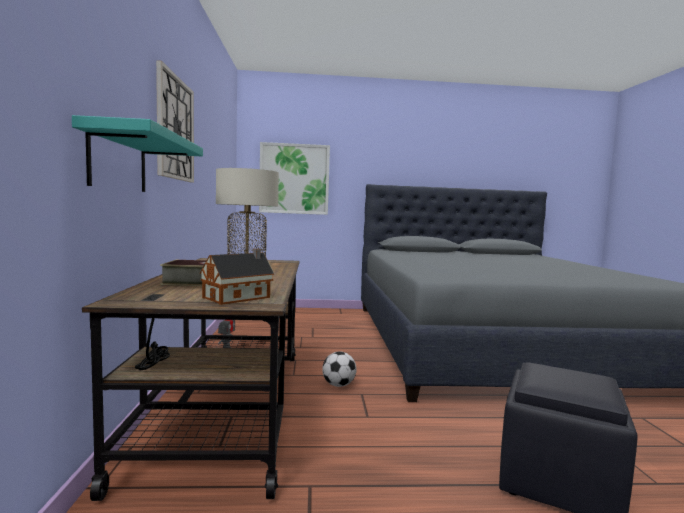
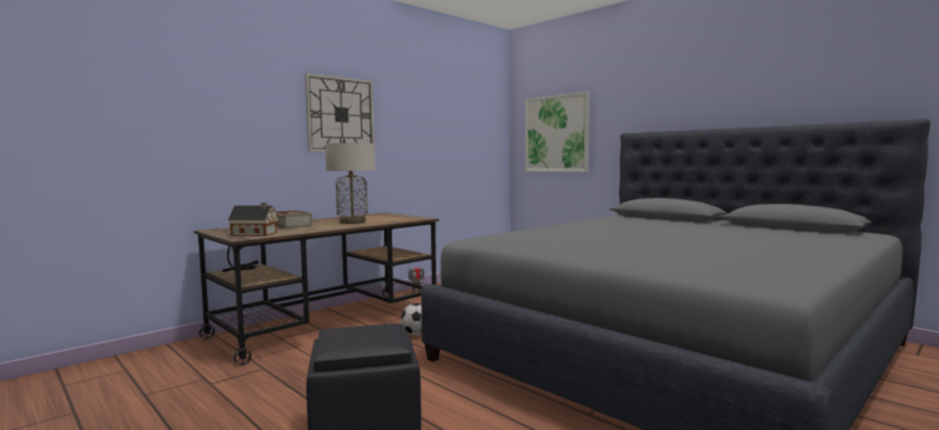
camera: 50 degrees right, 0 degrees up
turquoise shelf [72,115,203,192] -> none

